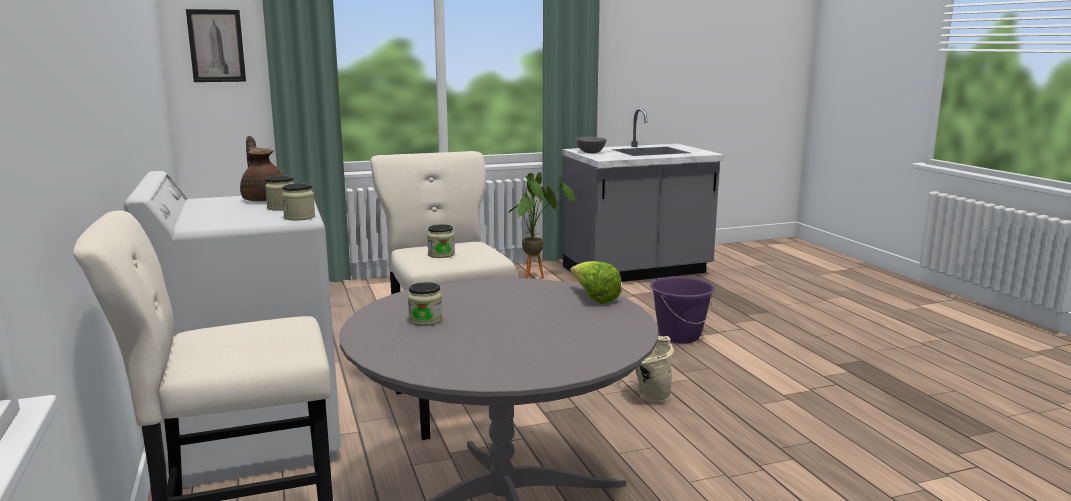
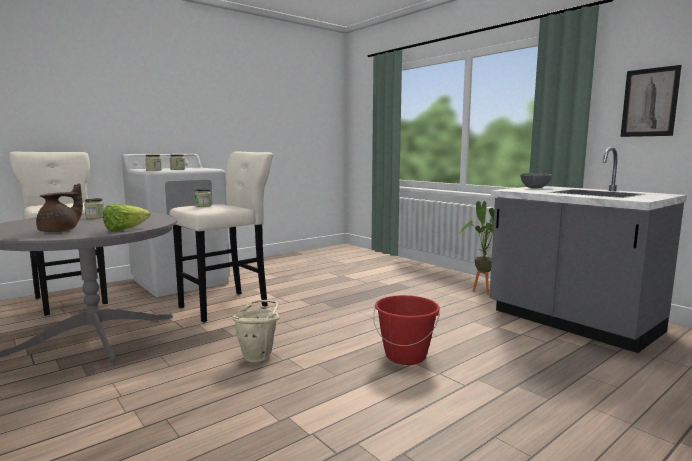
camera: 70 degrees right, 5 degrees down
picture [186,9,246,82] -> picture moved to [620,65,682,137]
brown teapot [240,136,283,202] -> brown teapot moved to [36,183,83,232]
purple bucket [650,277,715,344] -> red bucket [373,295,440,365]

